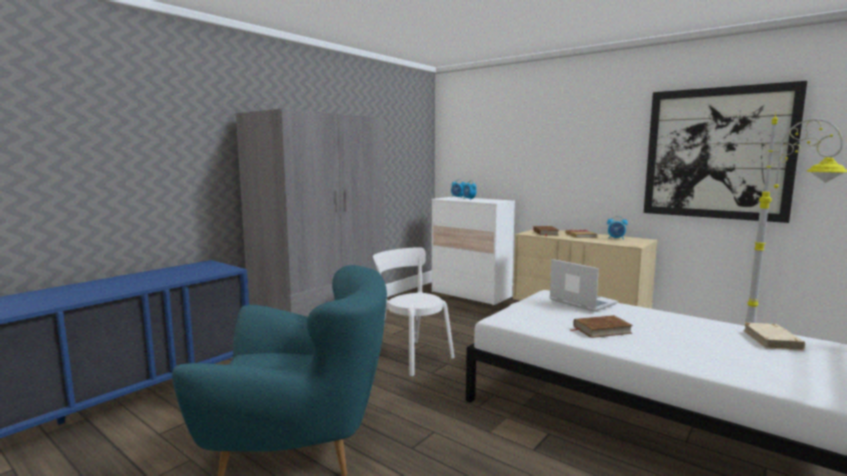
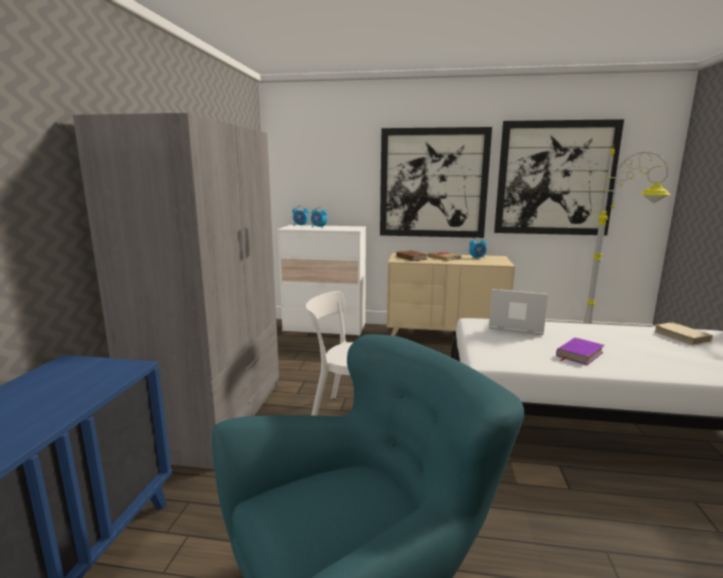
camera: 30 degrees left, 5 degrees up
brown book [571,315,633,338] -> purple book [556,337,604,365]
none -> picture [380,127,492,238]

